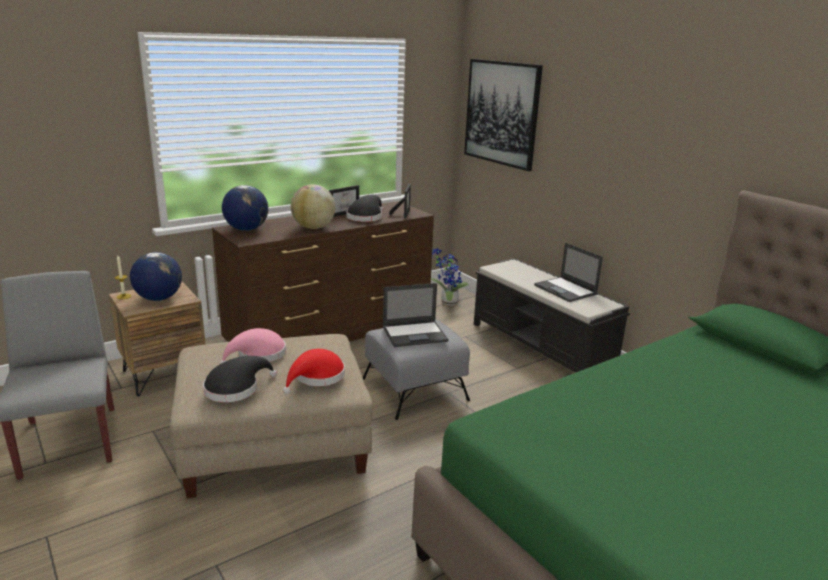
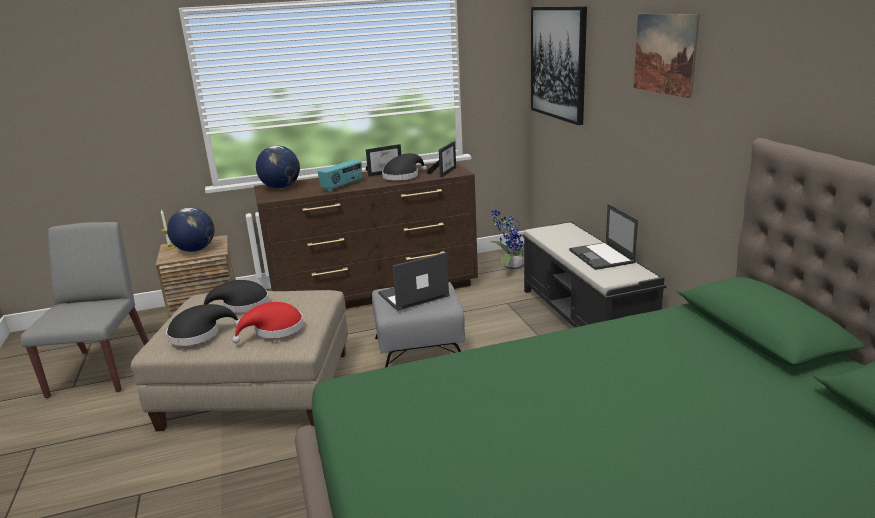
camera: 20 degrees right, 0 degrees up
pink hat [219,328,286,365] -> black hat [204,280,269,313]
globe [291,184,335,229] -> radio [317,160,362,192]
laptop [383,283,449,347] -> laptop turned 150 degrees clockwise [378,252,450,311]
none -> picture [634,14,700,98]

